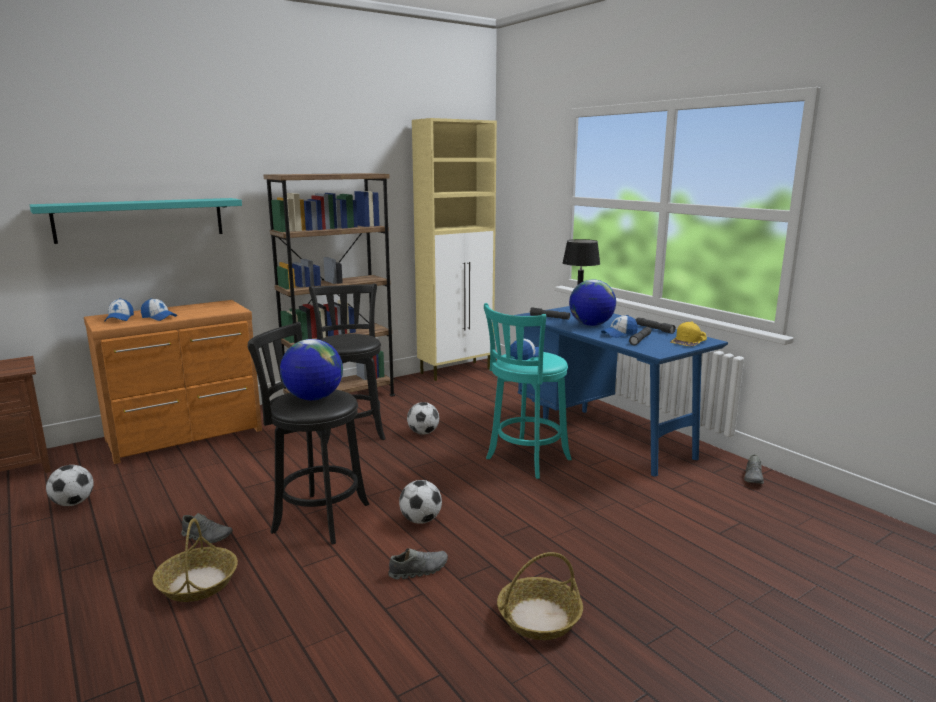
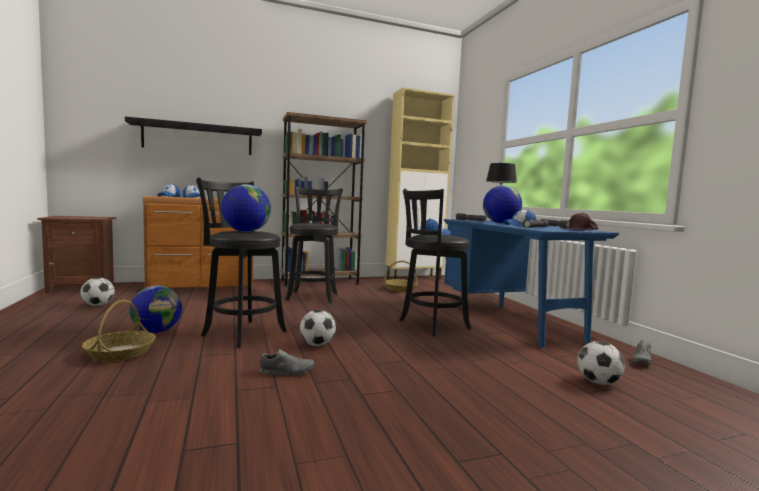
camera: 15 degrees right, 10 degrees down
turquoise shelf [30,198,242,244] -> black shelf [125,117,262,155]
grey shoe [181,513,233,543] -> globe [130,285,182,333]
football [407,402,439,435] -> football moved to [577,341,625,385]
turquoise stool [484,303,572,479] -> black stool [400,189,471,336]
basket [497,552,583,640] -> basket moved to [384,261,418,292]
yellow cap [670,321,707,346] -> brown cap [563,213,598,231]

